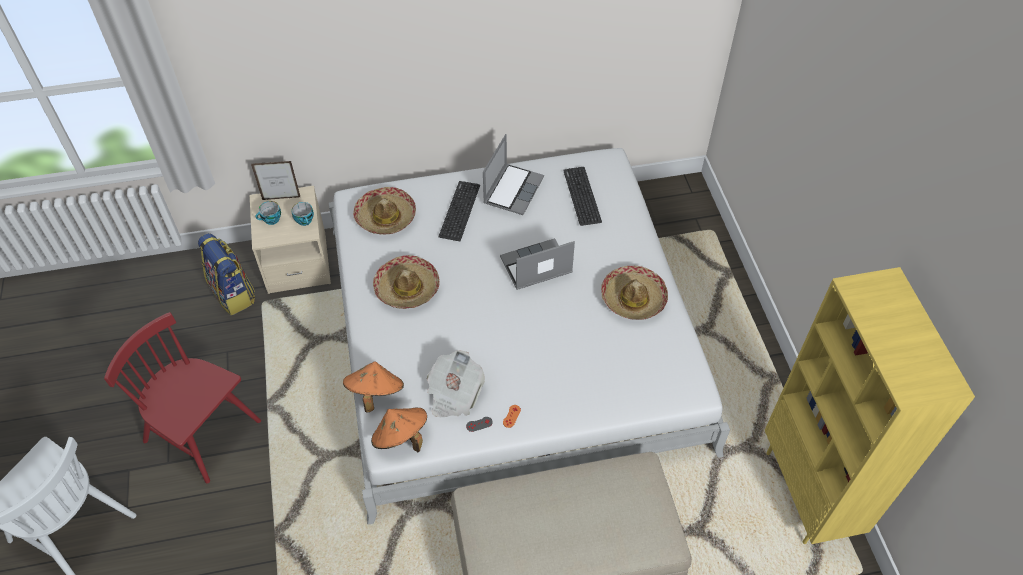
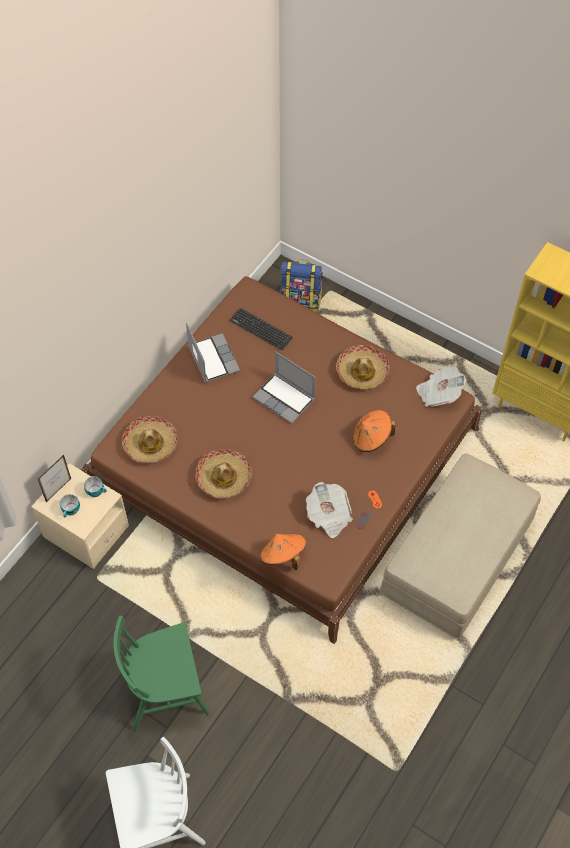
camera: 45 degrees left, 5 degrees up
red chair [104,312,261,483] -> green chair [114,616,210,732]
backpack [198,233,255,316] -> backpack moved to [280,259,323,313]
white bed [329,148,730,525] -> brown bed [81,276,482,644]
orange hat [371,408,427,452] -> orange hat moved to [353,410,396,452]
keyboard [439,181,480,241] -> none
laptop [500,238,575,290] -> laptop turned 75 degrees counterclockwise [253,351,316,424]
none -> newspaper [416,367,466,407]

